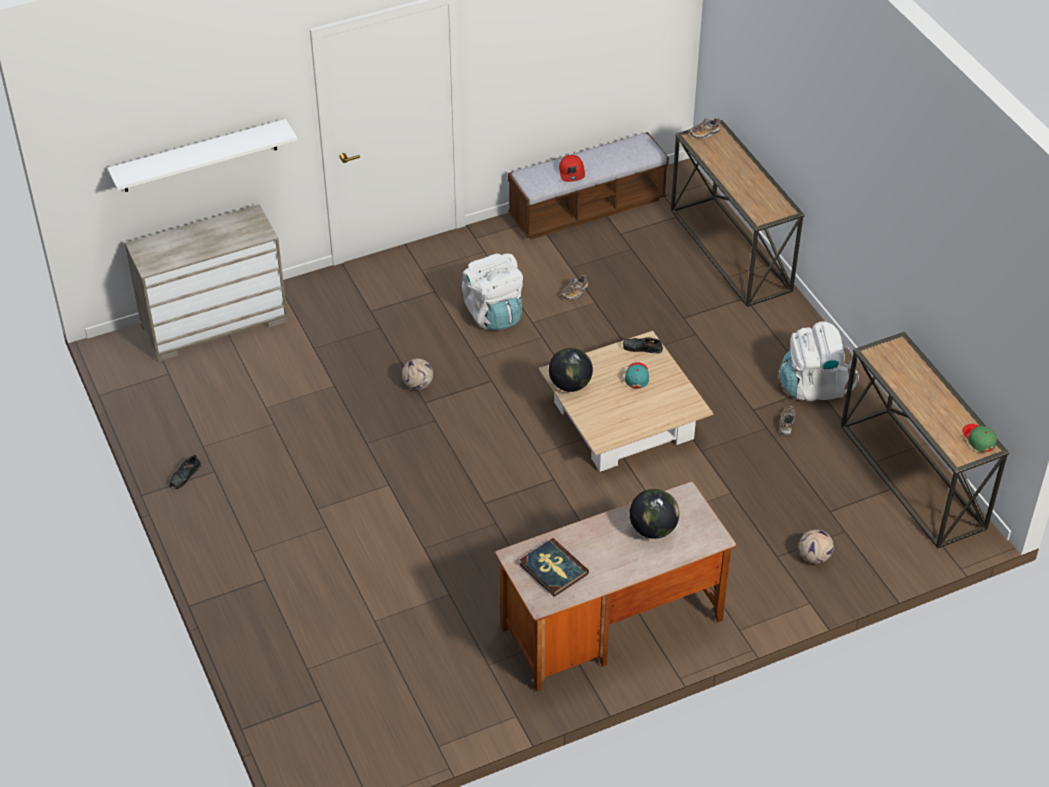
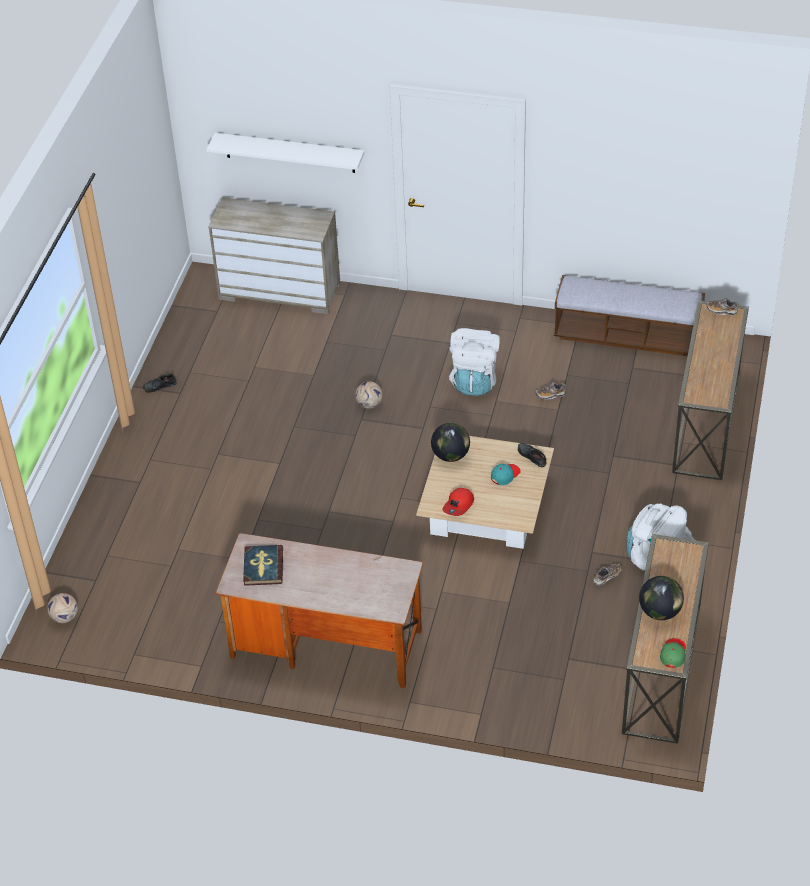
camera: 40 degrees right, 0 degrees up
red cap [559,155,585,182] -> red cap moved to [442,488,474,516]
globe [629,489,679,539] -> globe moved to [639,576,684,620]
football [799,529,834,563] -> football moved to [47,593,78,623]

